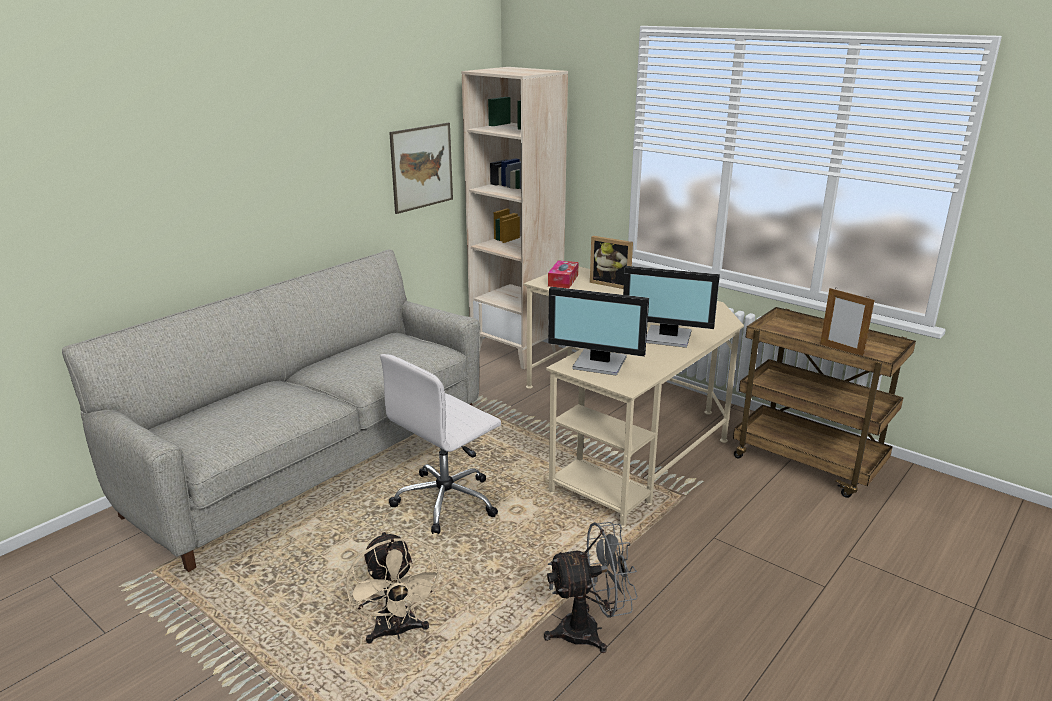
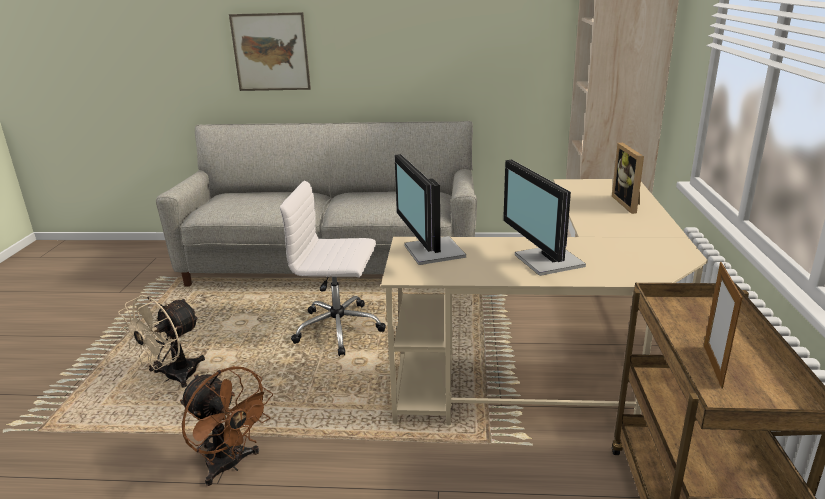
camera: 55 degrees right, 0 degrees up
picture [389,123,453,214] -> picture moved to [229,12,311,91]
grey fan [544,522,638,653] -> brown fan [180,366,273,486]
tissue box [548,260,579,288] -> none

